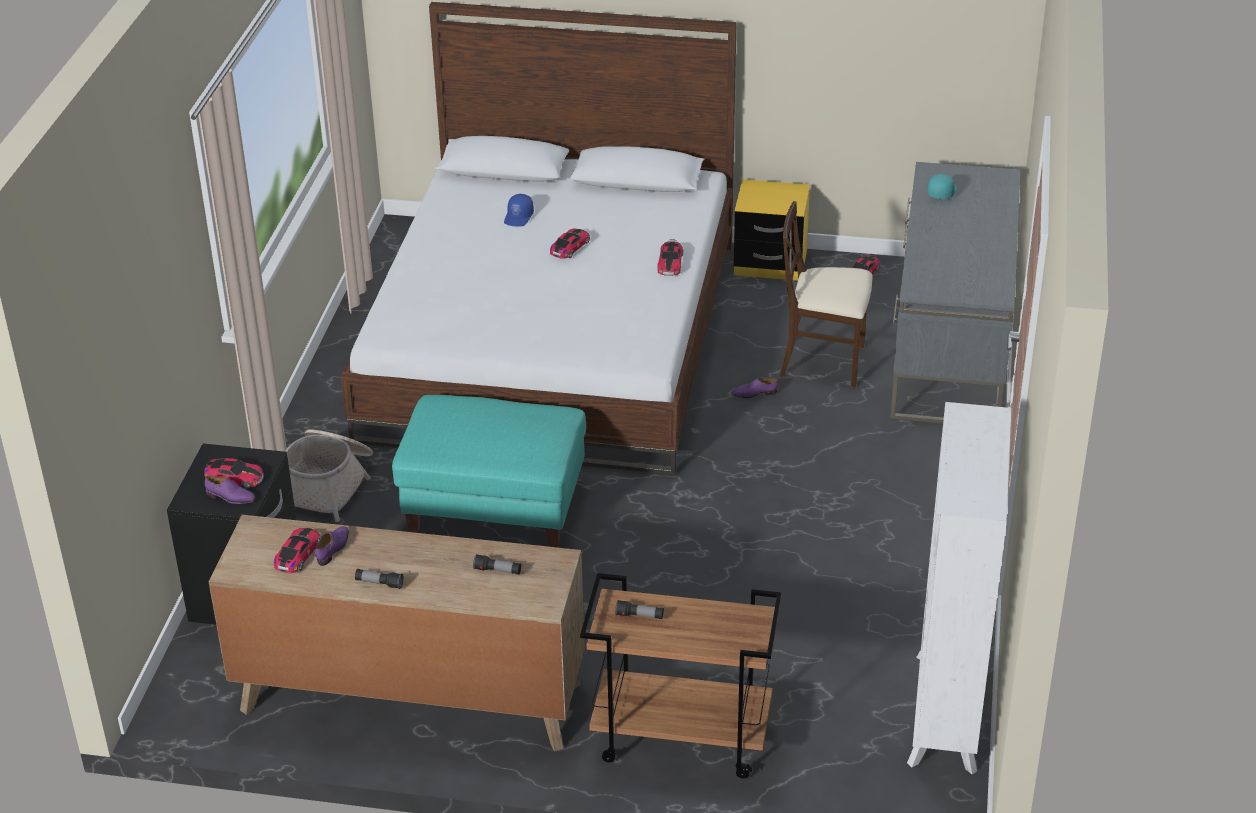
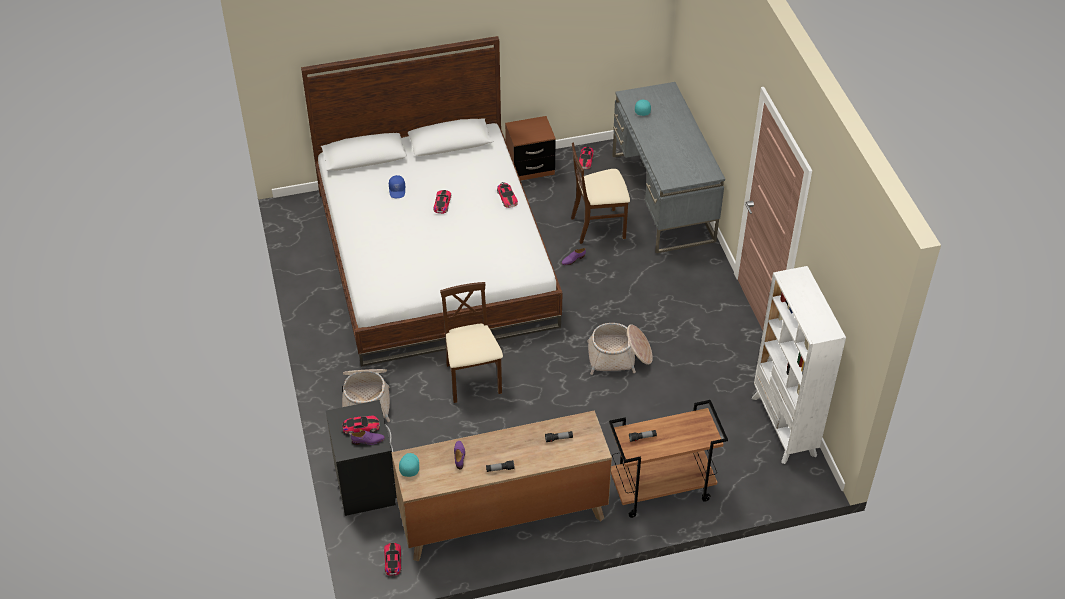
camera: 25 degrees left, 10 degrees up
toy car [274,528,321,573] -> toy car moved to [384,543,402,576]
turquoise ottoman [392,395,586,547] -> beige chair [440,282,503,403]
yellow nightstand [734,179,810,280] -> brown nightstand [505,116,556,181]
none -> turquoise cap [399,453,419,477]
none -> basket [587,323,653,375]

